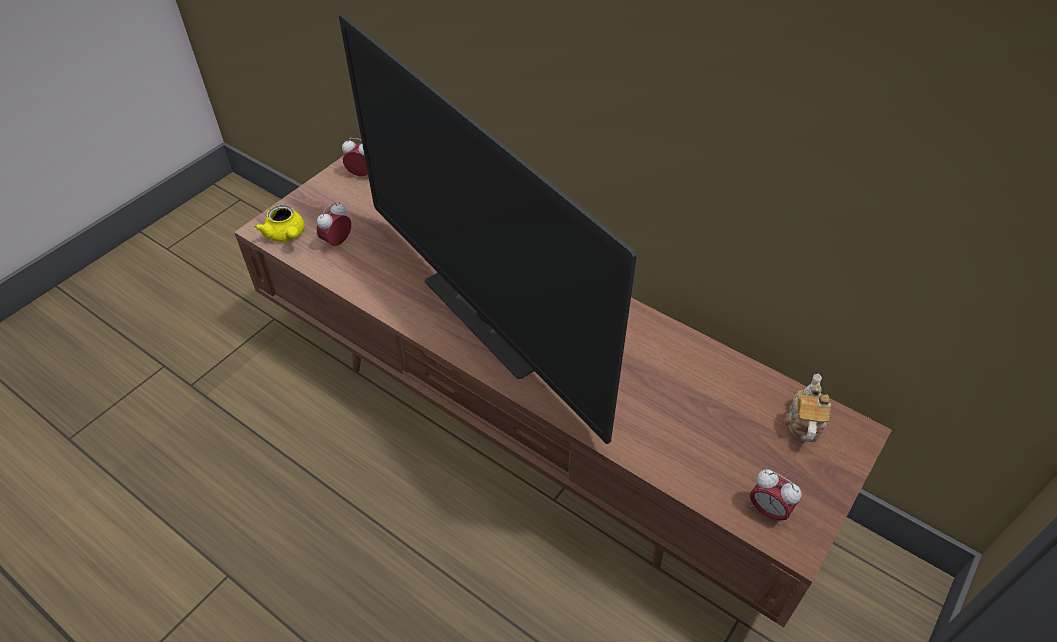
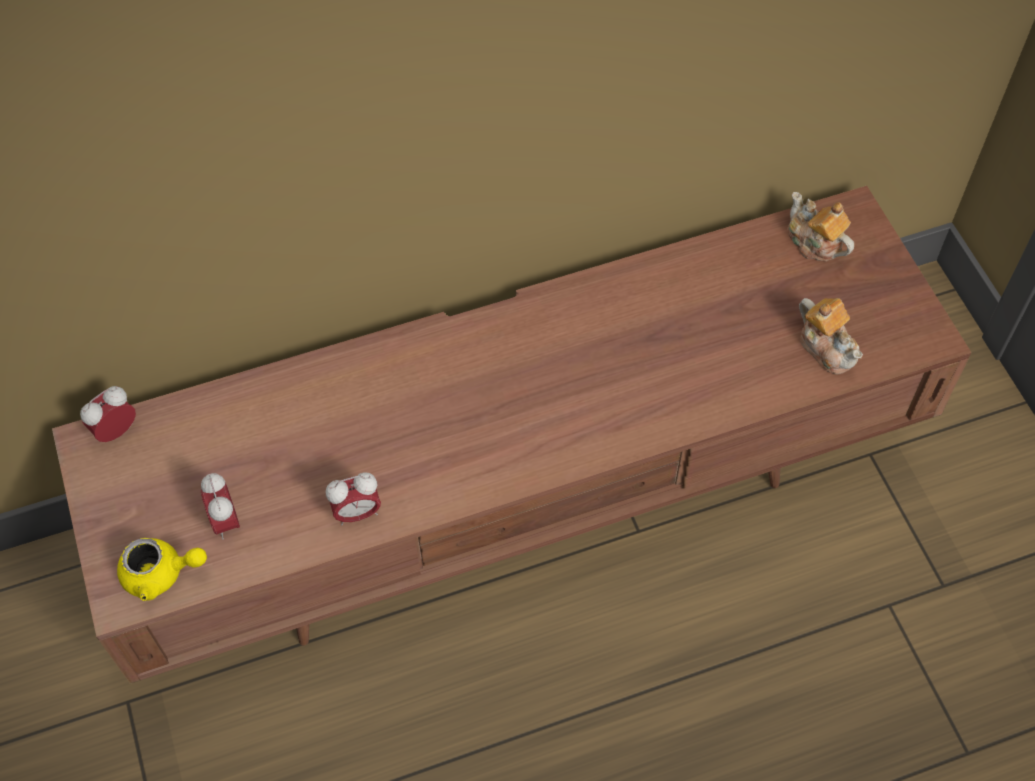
camera: 55 degrees left, 10 degrees up
television [339,15,637,444] -> none
alarm clock [750,469,802,525] -> alarm clock moved to [326,472,381,525]
none -> teapot [799,298,863,374]

